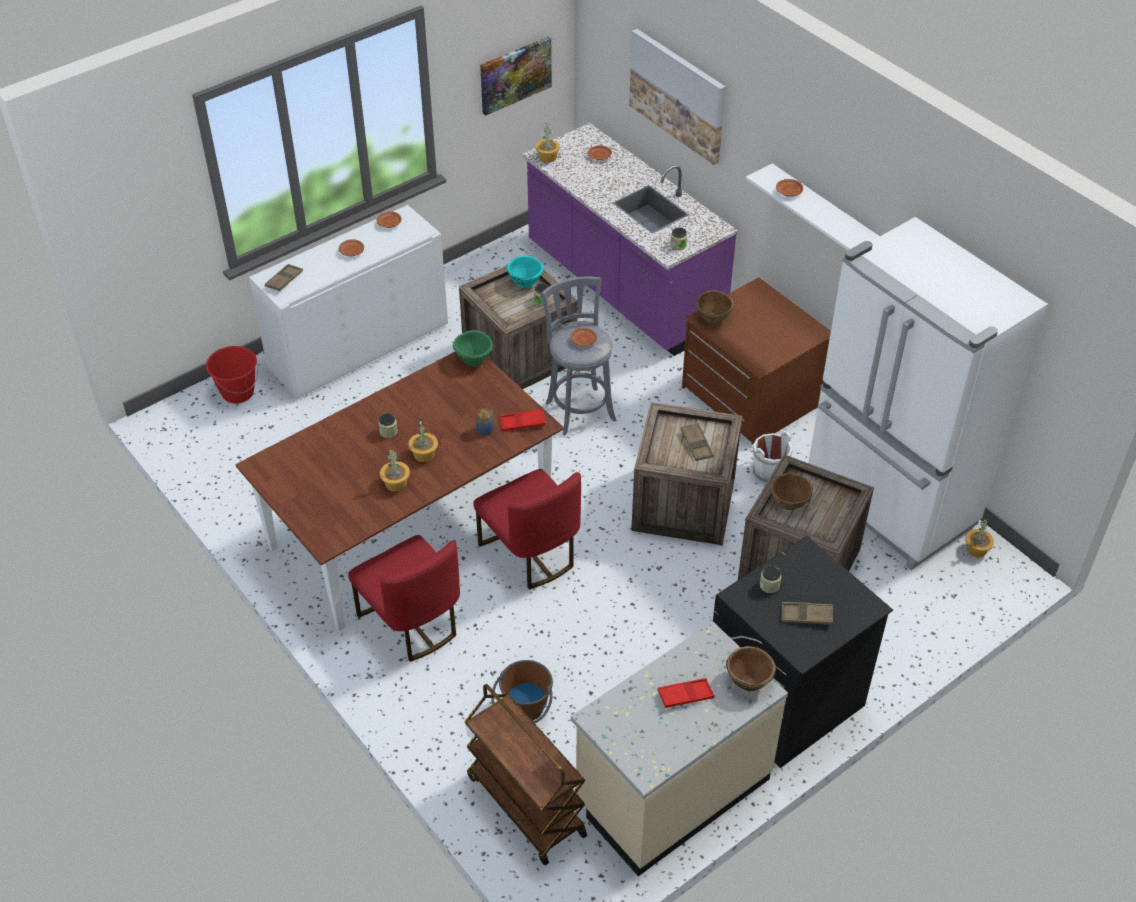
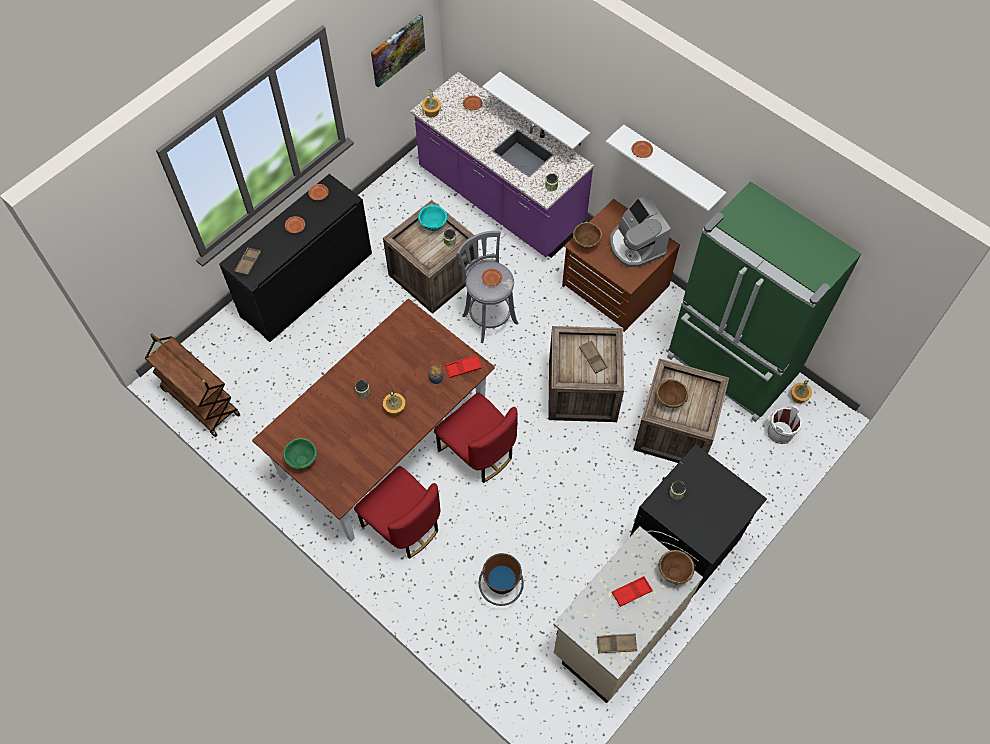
camera: 10 degrees left, 15 degrees up
red bucket [206,346,258,404] -> none
white cabinet [249,205,448,400] -> black cabinet [219,174,372,342]
potted plant [380,450,410,492] -> none
green bowl [453,330,493,366] -> green bowl moved to [283,438,317,469]
brown cart [464,684,587,865] -> brown cart moved to [145,334,240,437]
picture [629,29,726,165] -> none
white bucket [749,431,793,483] -> white bucket moved to [766,406,802,444]
brown tray [781,602,833,625] -> brown tray moved to [597,634,637,653]
white fridge [808,217,1048,570] -> green fridge [667,181,861,422]
none -> white shelf [482,72,590,150]
none -> coffee machine [610,195,671,267]

